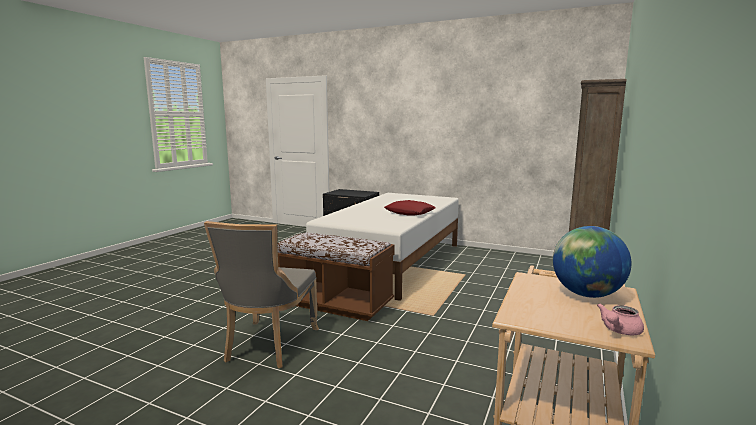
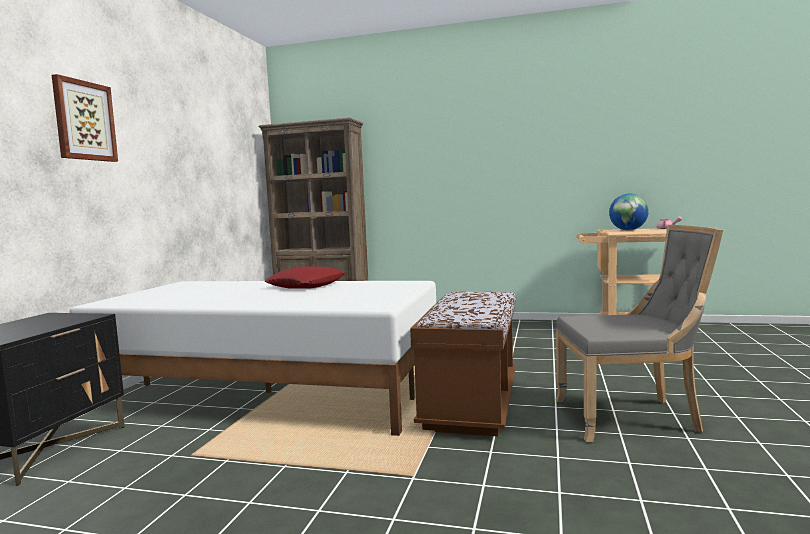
camera: 100 degrees left, 5 degrees down
none -> picture [52,74,118,162]

